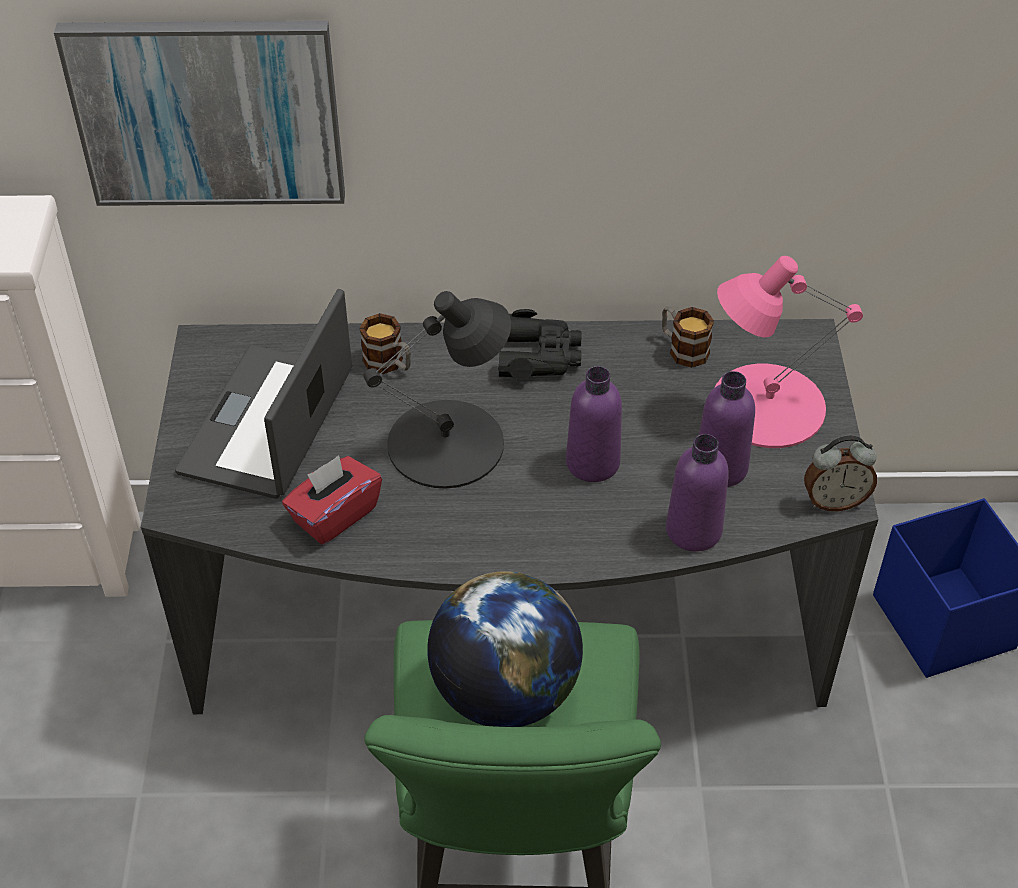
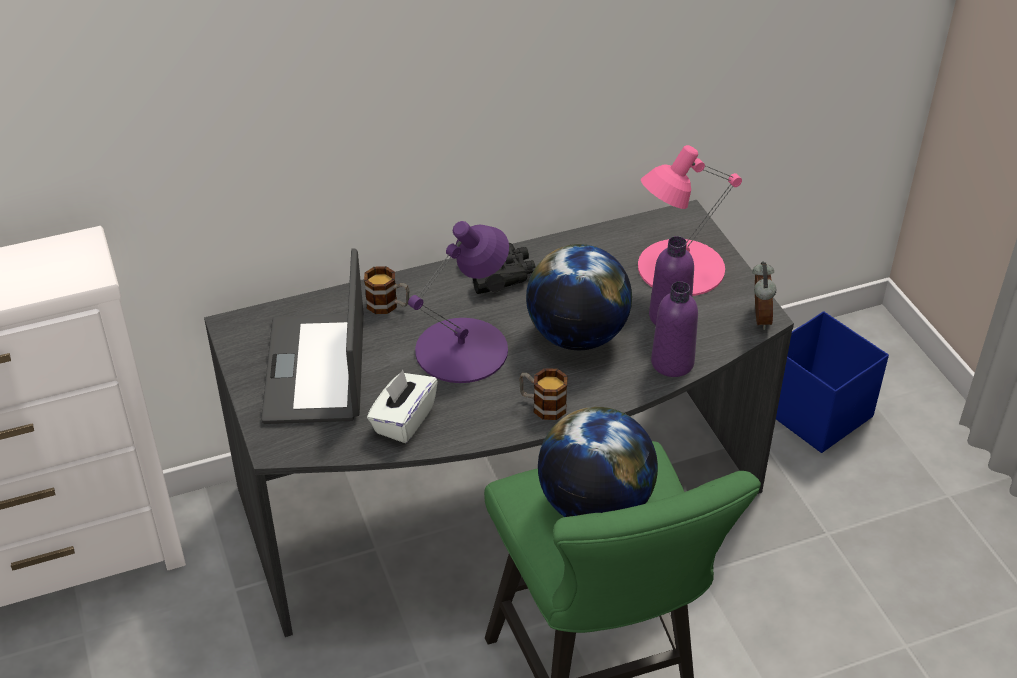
camera: 20 degrees left, 5 degrees down
picture [54,21,345,206] -> none
red tissue box [282,455,382,544] -> white tissue box [367,370,438,443]
black table lamp [363,291,511,489] -> purple table lamp [408,221,509,383]
purple bottle [566,366,622,482] -> globe [526,244,632,350]
mug [662,306,714,368] -> mug moved to [519,368,567,420]
alarm clock [804,436,877,511] -> alarm clock turned 60 degrees counterclockwise [752,261,777,330]

